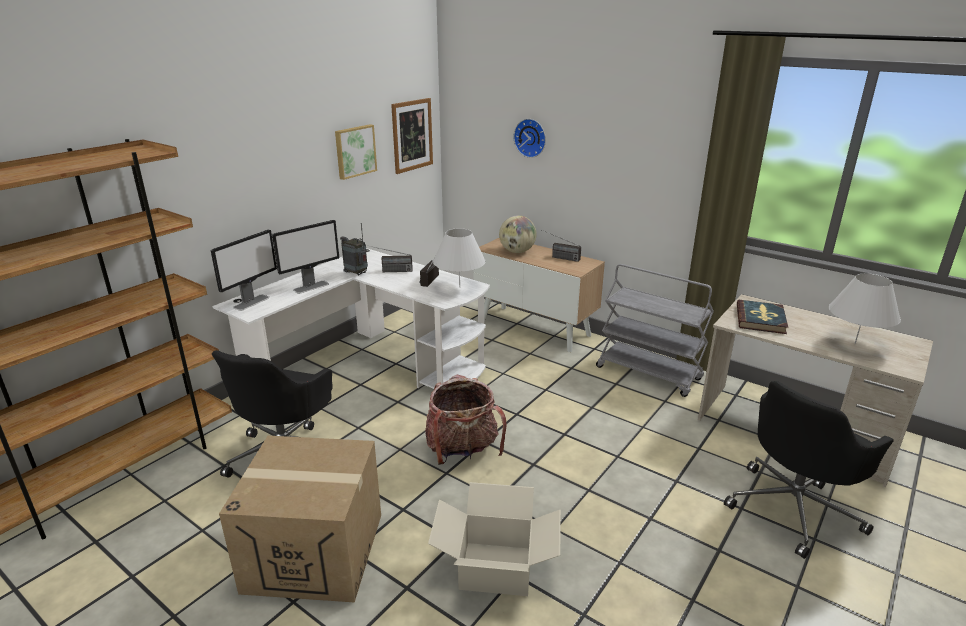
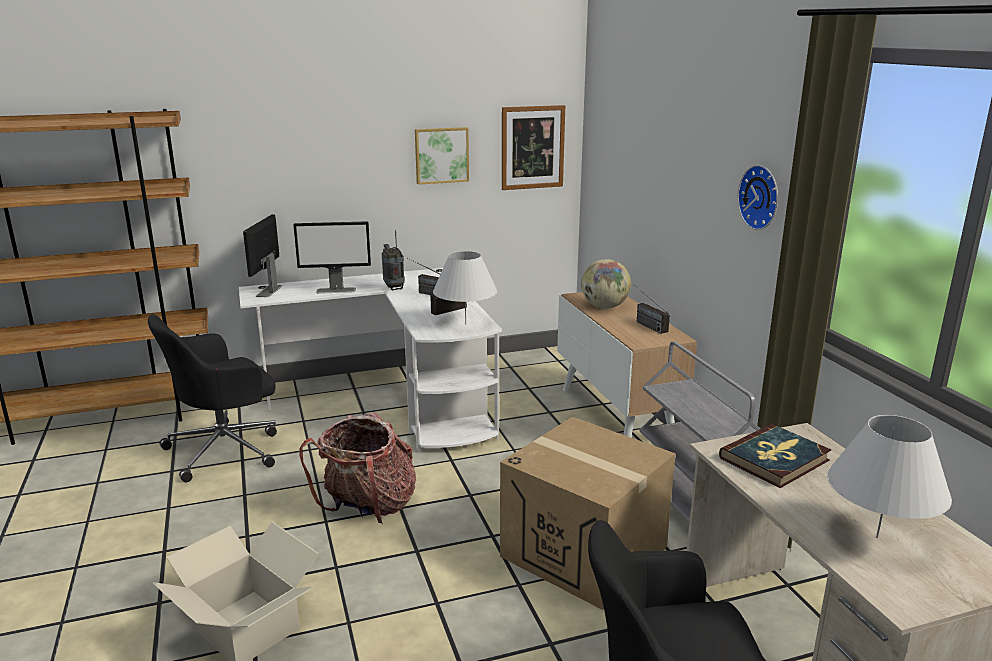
camera: 35 degrees right, 5 degrees down
monitor [211,229,277,311] -> monitor turned 120 degrees clockwise [243,214,282,297]
cardboard box [219,436,381,603] -> cardboard box moved to [500,417,676,610]
wall clock [514,119,546,158] -> wall clock moved to [737,165,778,230]

